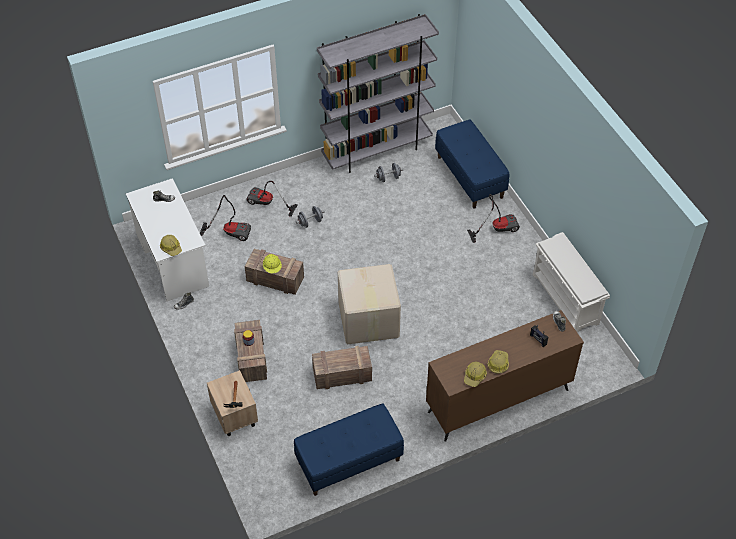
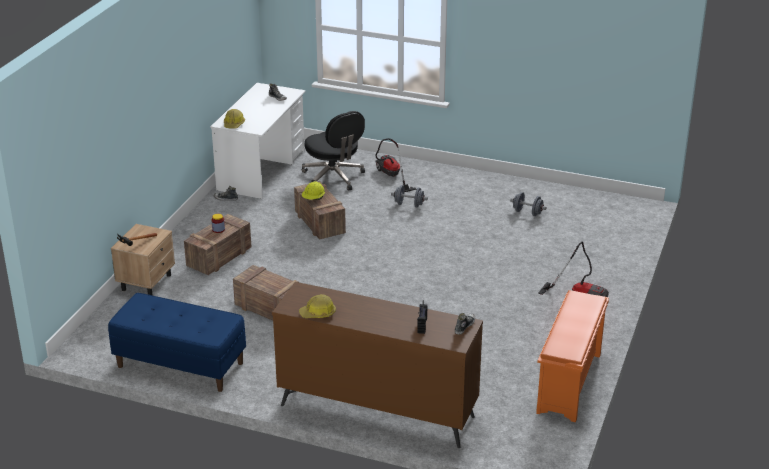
camera: 45 degrees right, 20 degrees down
vacuum cleaner [200,195,251,241] -> black office chair [302,111,365,191]
grey bookcase [317,14,439,173] -> none
cardboard box [338,264,401,344] -> none
blue bench [435,120,509,209] -> none
hard hat [487,350,509,374] -> none
white shoe rack [533,232,610,332] -> orange shoe rack [536,290,609,422]

